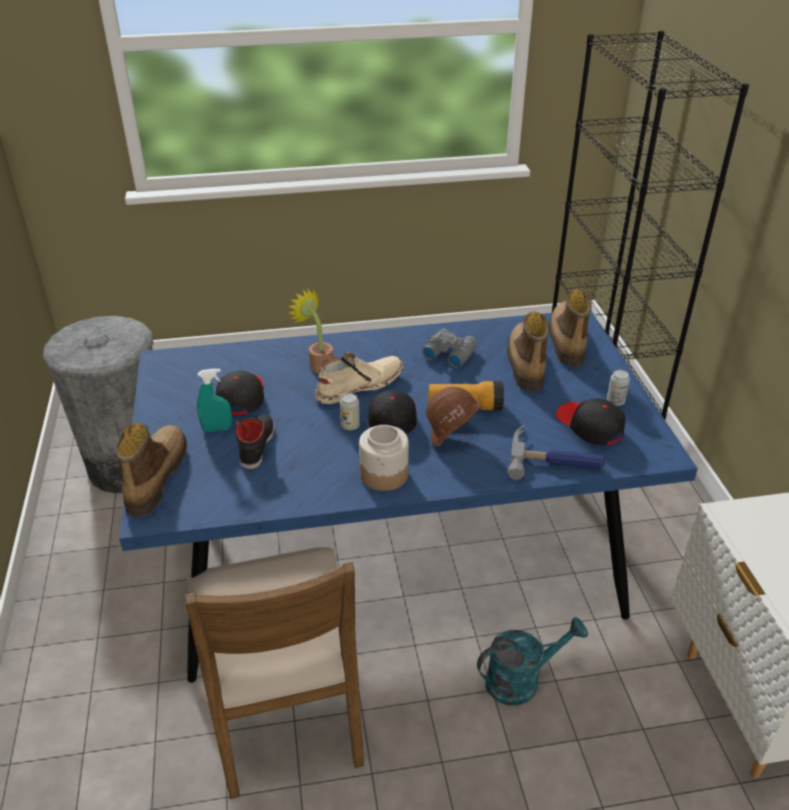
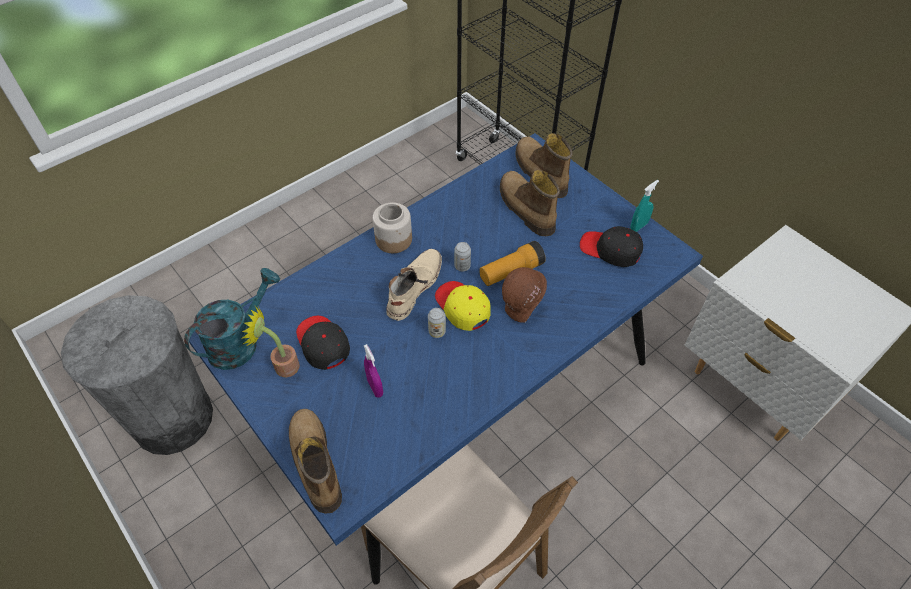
camera: 30 degrees left, 15 degrees up
turquoise spray bottle [197,369,232,432] -> turquoise spray bottle moved to [630,180,659,232]
black shoe [234,414,274,470] -> purple spray bottle [364,344,383,398]
potted plant [288,289,333,373] -> potted plant moved to [242,306,300,377]
jar [359,425,409,491] -> jar moved to [372,203,412,253]
black cap [368,390,417,434] -> yellow cap [435,281,490,331]
grey binoculars [422,329,477,368] -> none
turquoise watering can [477,617,588,706] -> turquoise watering can moved to [184,268,280,370]
hammer [508,425,605,480] -> none
can [607,370,630,406] -> can moved to [454,242,471,271]

